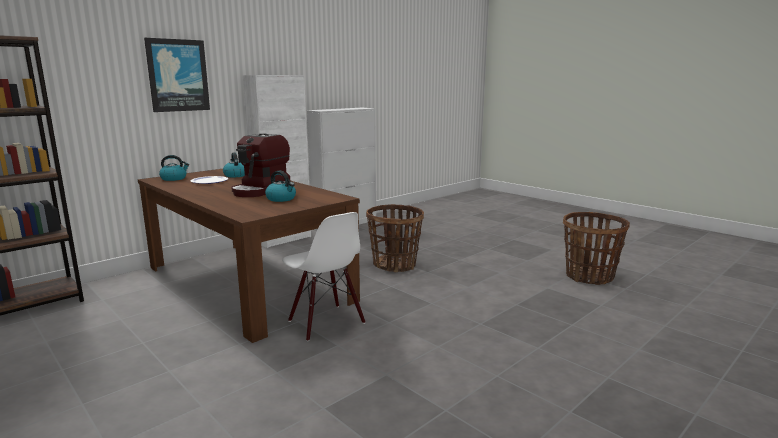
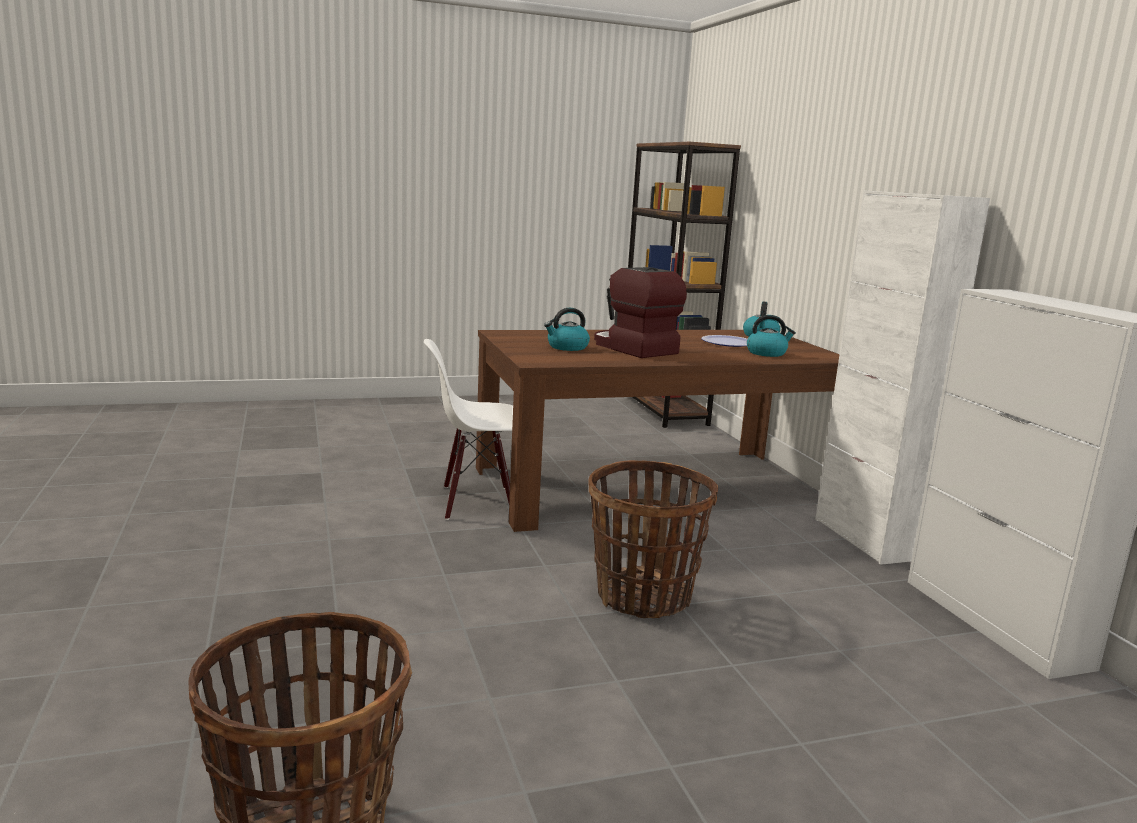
camera: 115 degrees right, 0 degrees up
picture [144,38,210,112] -> none

